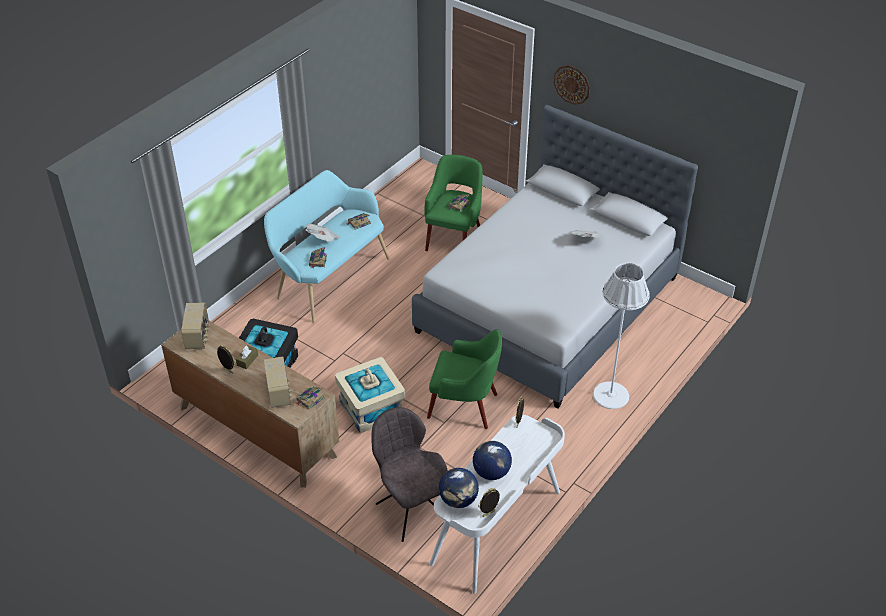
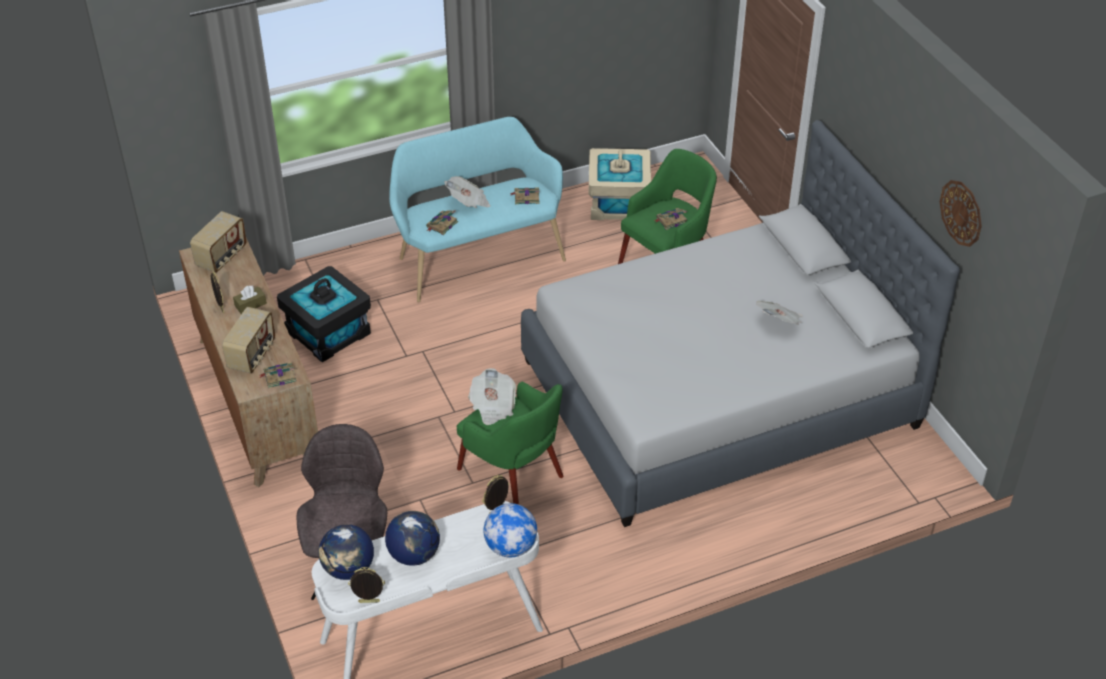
camera: 30 degrees right, 0 degrees up
beige storage box [335,357,405,433] -> beige storage box moved to [588,148,651,220]
wall clock [554,65,590,105] -> wall clock moved to [940,180,982,247]
white floor lamp [593,263,650,409] -> none
none -> newspaper [468,368,516,425]
none -> globe [484,503,537,558]

